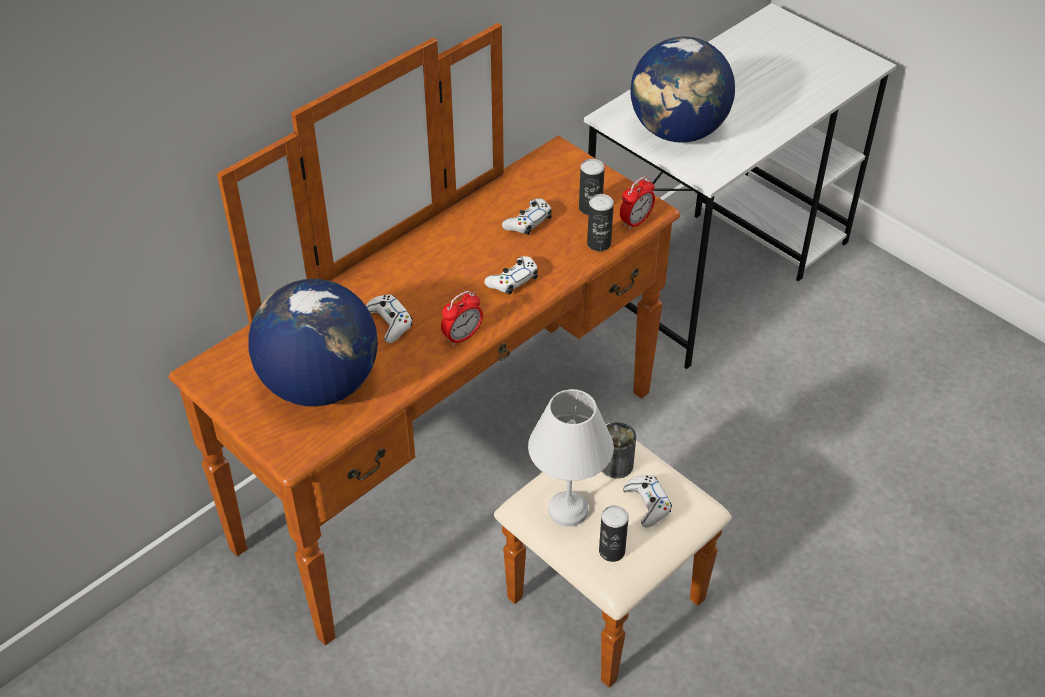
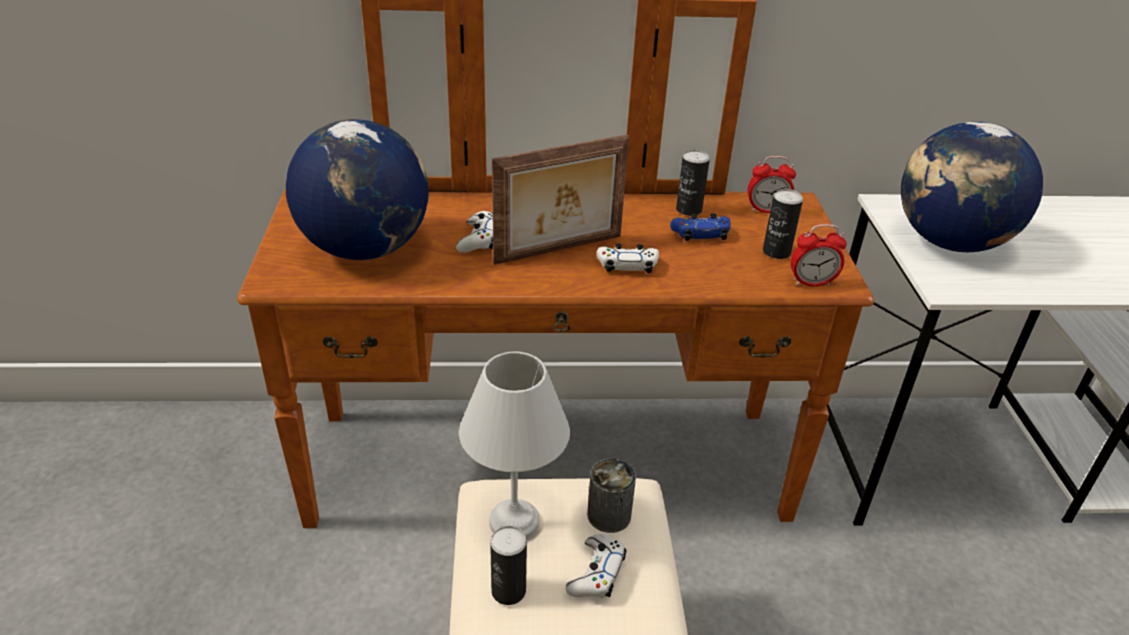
camera: 40 degrees right, 10 degrees down
alarm clock [441,291,483,346] -> alarm clock moved to [748,156,796,213]
white game controller [502,198,552,235] -> blue game controller [670,213,731,241]
can [587,194,614,251] -> can moved to [676,150,710,216]
none -> picture frame [492,134,629,265]

